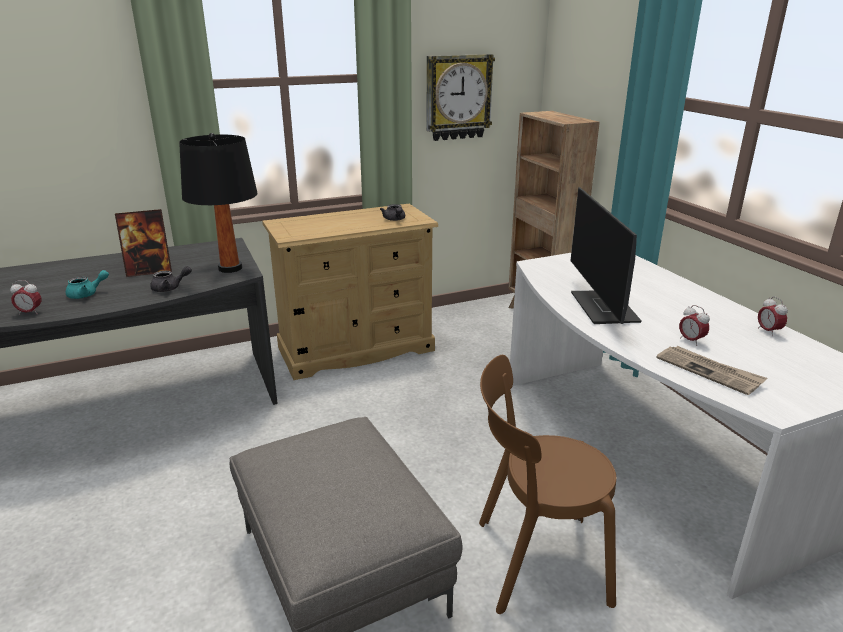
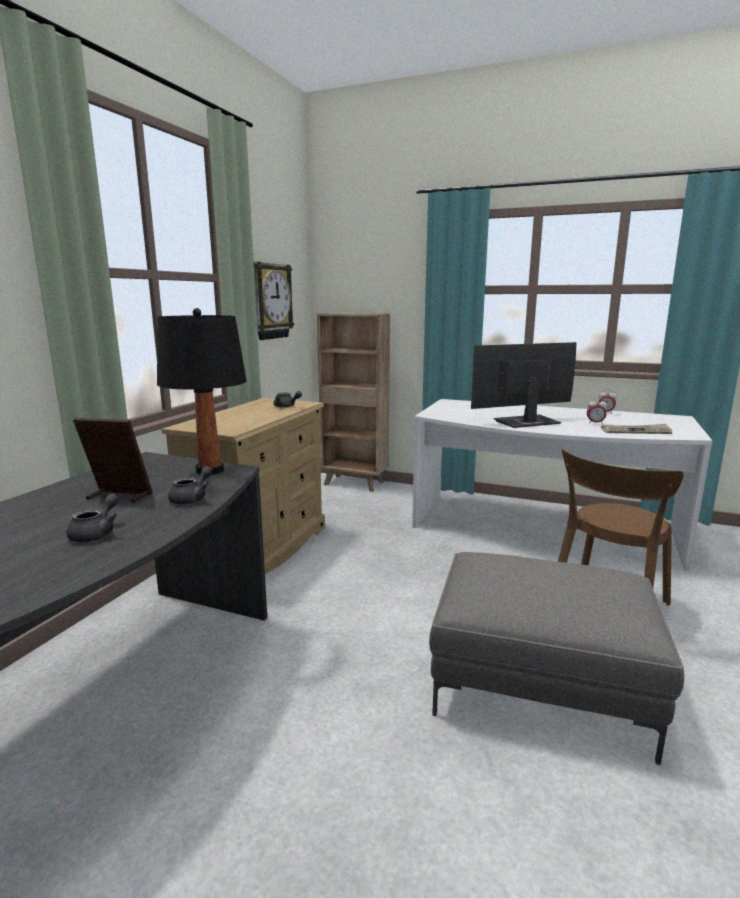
camera: 45 degrees left, 10 degrees down
alarm clock [10,280,42,315] -> none
turquoise teapot [66,270,109,299] -> grey teapot [67,494,119,542]
picture frame [115,209,172,277] -> picture frame turned 105 degrees counterclockwise [73,418,153,503]
monitor [570,187,642,324] -> monitor turned 120 degrees clockwise [471,342,577,428]

